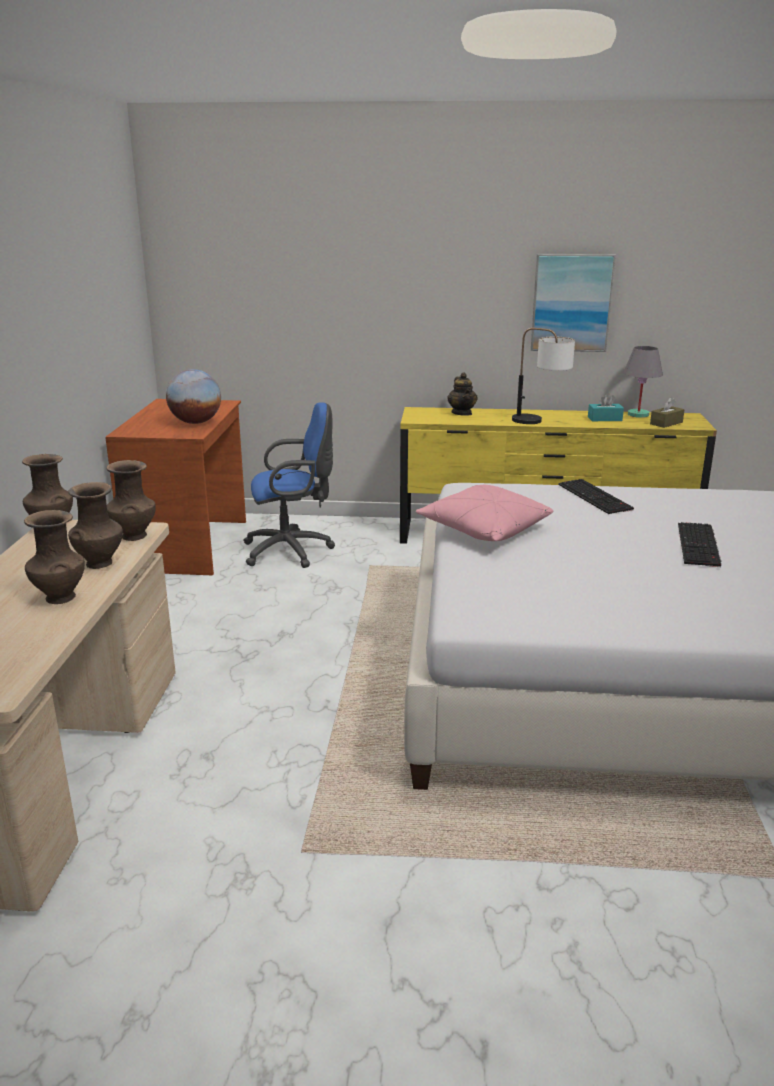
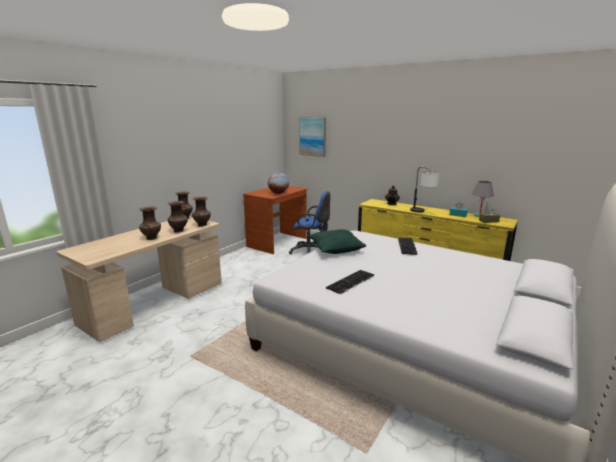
camera: 30 degrees right, 5 degrees down
pink pillow [416,485,553,541] -> green pillow [308,229,366,254]
picture [531,254,616,352] -> picture moved to [299,117,326,157]
keyboard [678,522,721,567] -> keyboard moved to [326,270,374,294]

